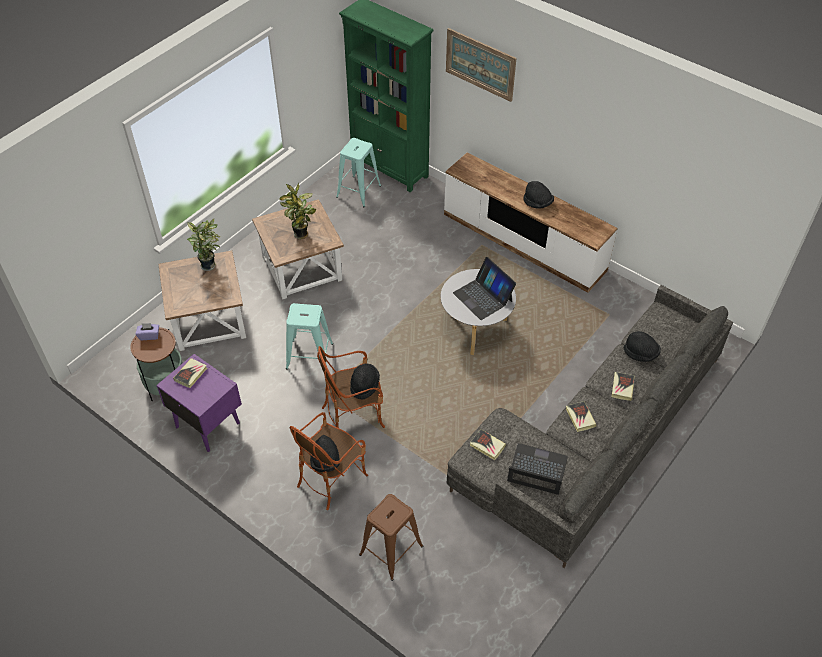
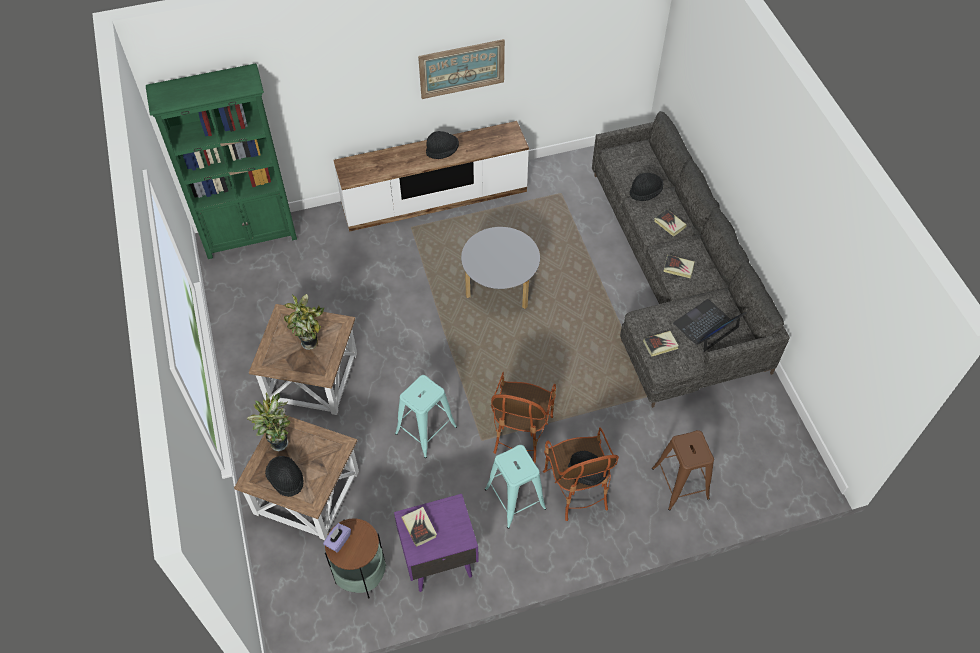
camera: 55 degrees left, 5 degrees up
turquoise stool [336,138,381,207] -> turquoise stool moved to [485,445,546,529]
black hat [350,363,380,400] -> black hat moved to [265,456,304,497]
picture [446,28,517,102] -> picture moved to [418,39,505,99]
laptop [453,257,516,320] -> none

